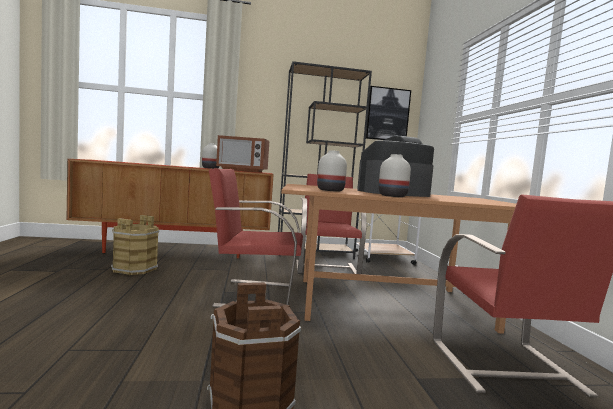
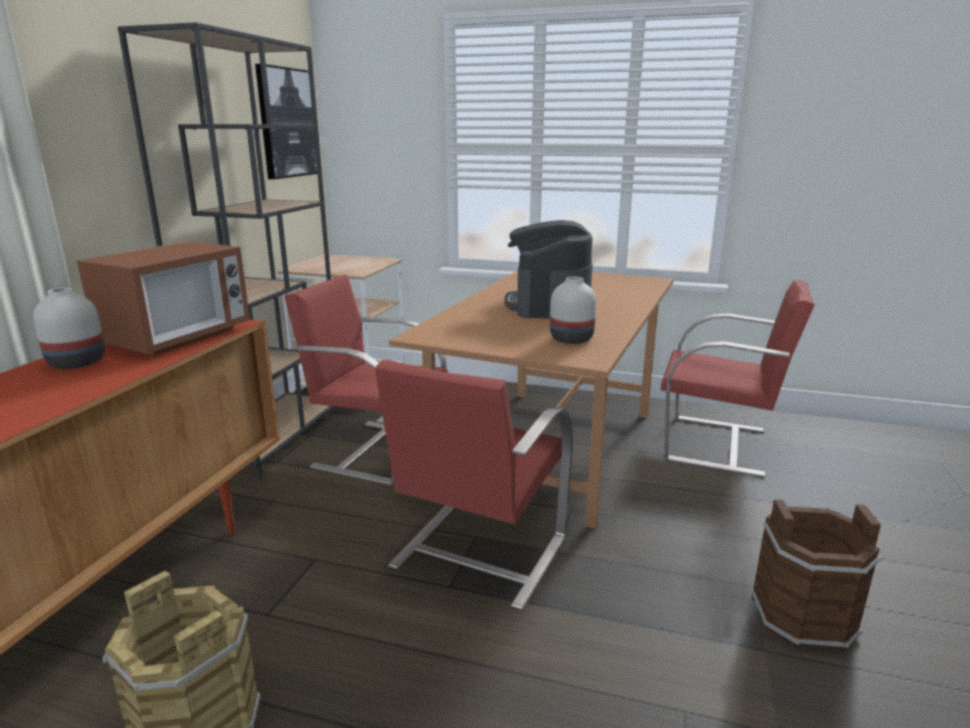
camera: 65 degrees left, 15 degrees up
white vase [379,154,411,197] -> none

